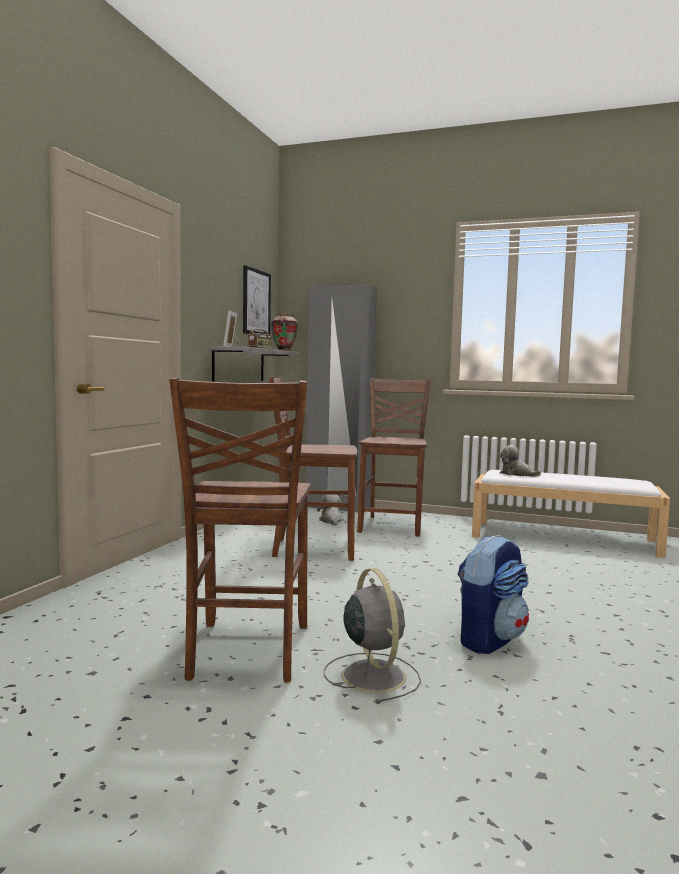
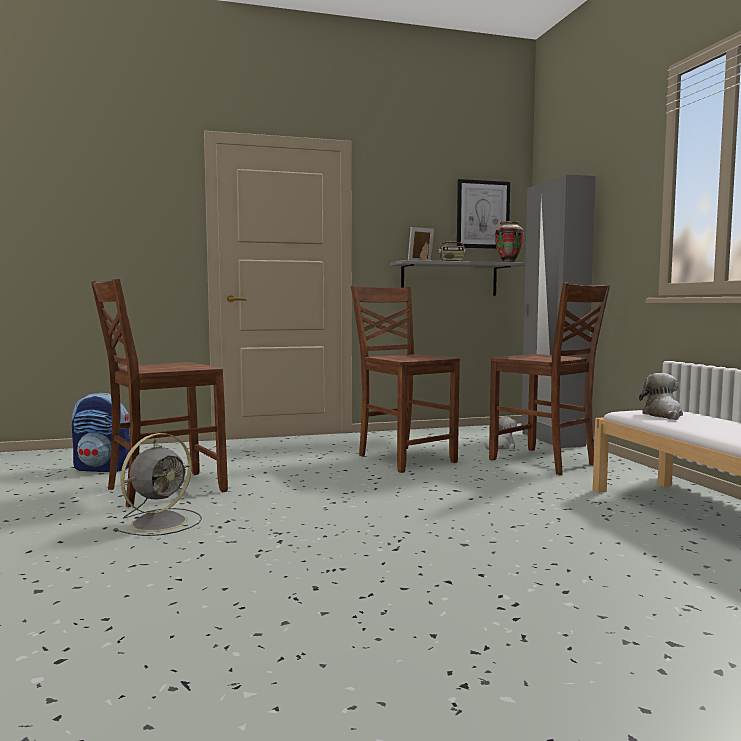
camera: 55 degrees right, 0 degrees up
brown chair [357,378,431,537] -> brown chair turned 75 degrees clockwise [489,283,610,475]
backpack [458,535,529,654] -> backpack moved to [72,393,130,472]

